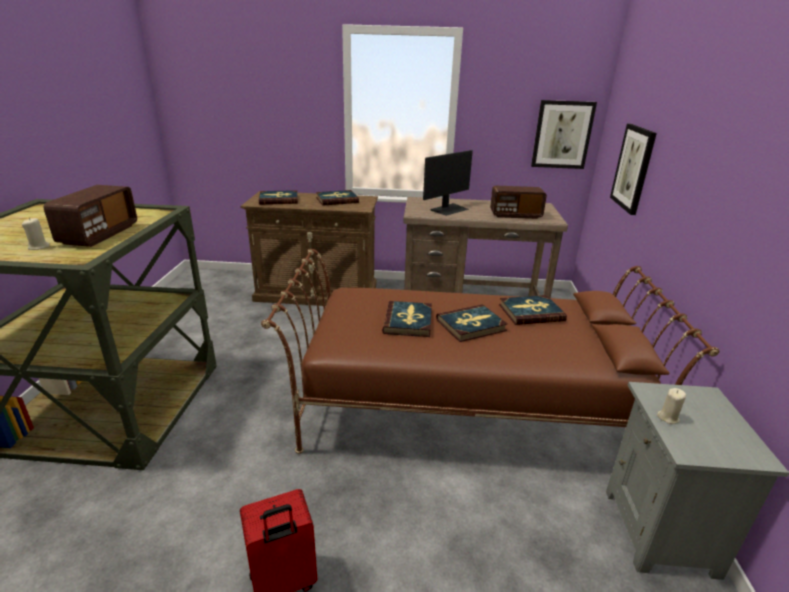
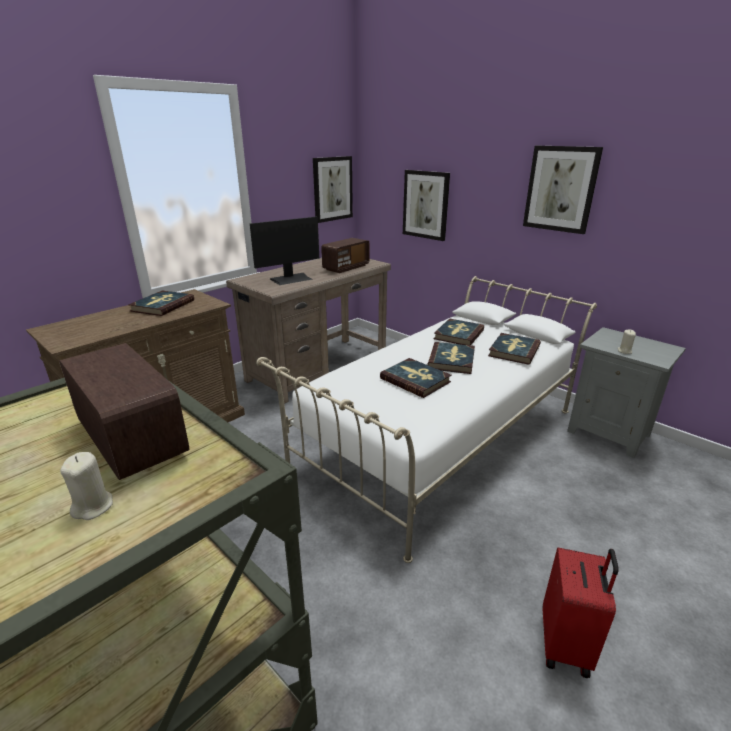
camera: 50 degrees left, 0 degrees up
book [259,190,298,205] -> book moved to [488,333,541,365]
brown bed [261,249,719,453] -> white bed [256,276,597,563]
monitor [423,150,473,216] -> monitor turned 60 degrees clockwise [250,217,319,285]
none -> picture [523,146,603,234]

